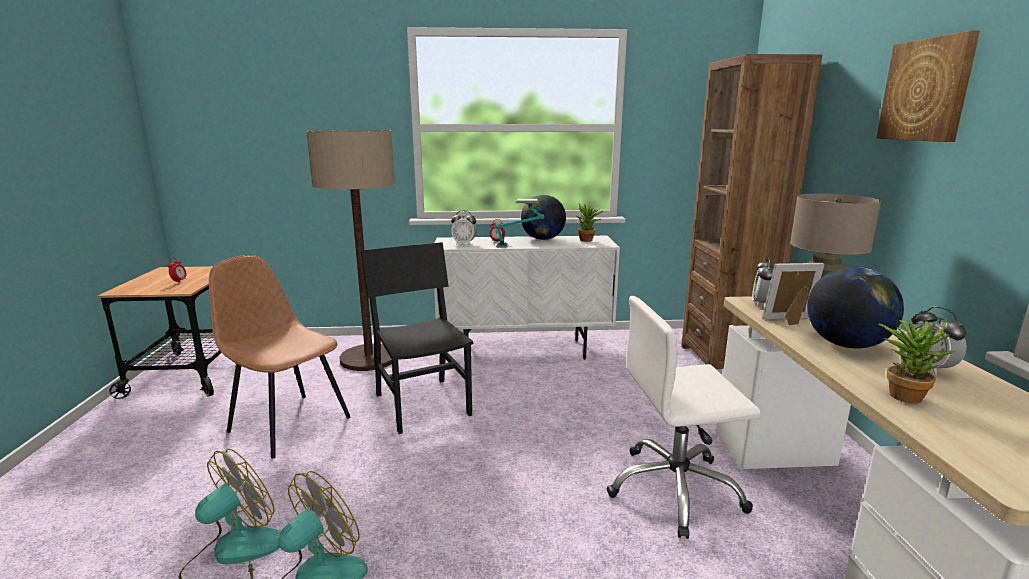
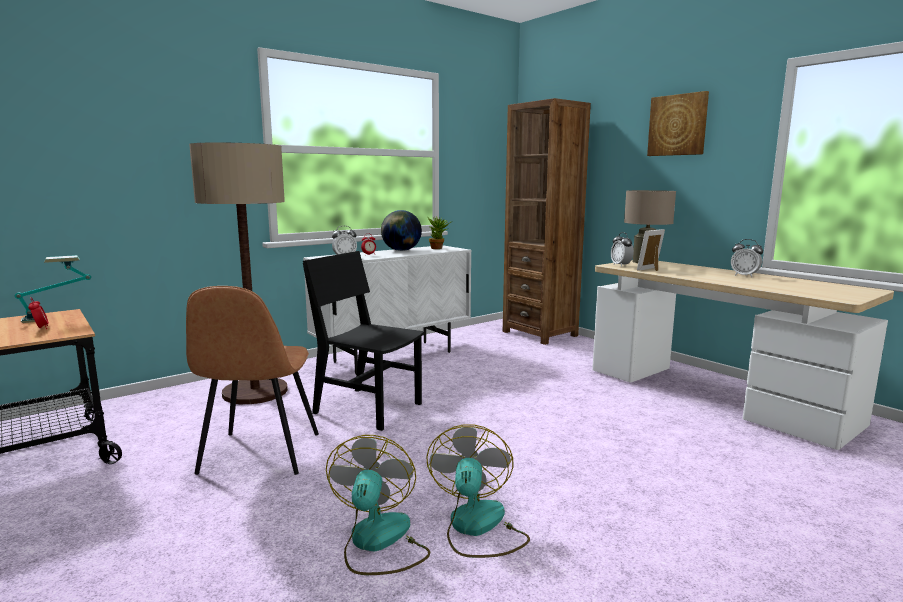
camera: 35 degrees left, 5 degrees down
brown chair [209,255,350,459] -> brown chair turned 90 degrees counterclockwise [186,286,319,475]
table lamp [495,199,545,248] -> table lamp moved to [15,255,91,323]
white office chair [607,296,761,539] -> none
globe [807,267,904,348] -> none
potted plant [879,319,955,404] -> none

